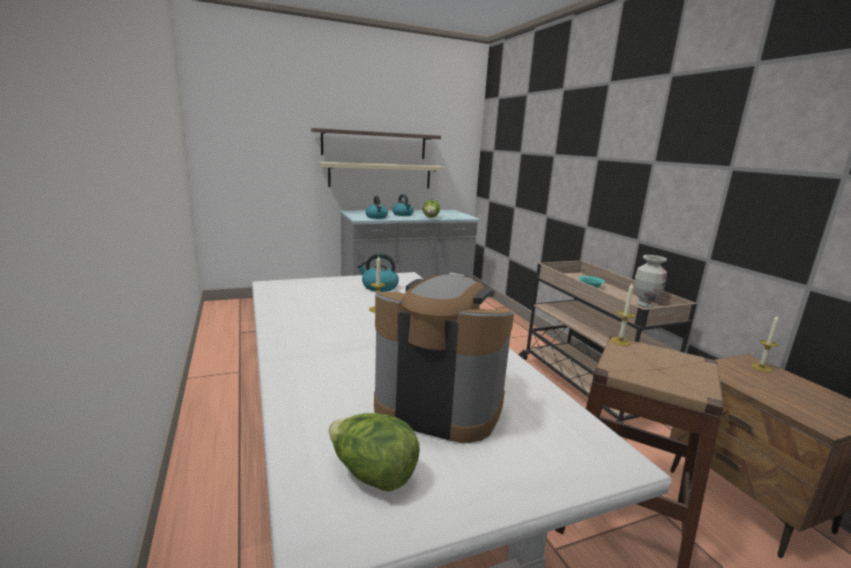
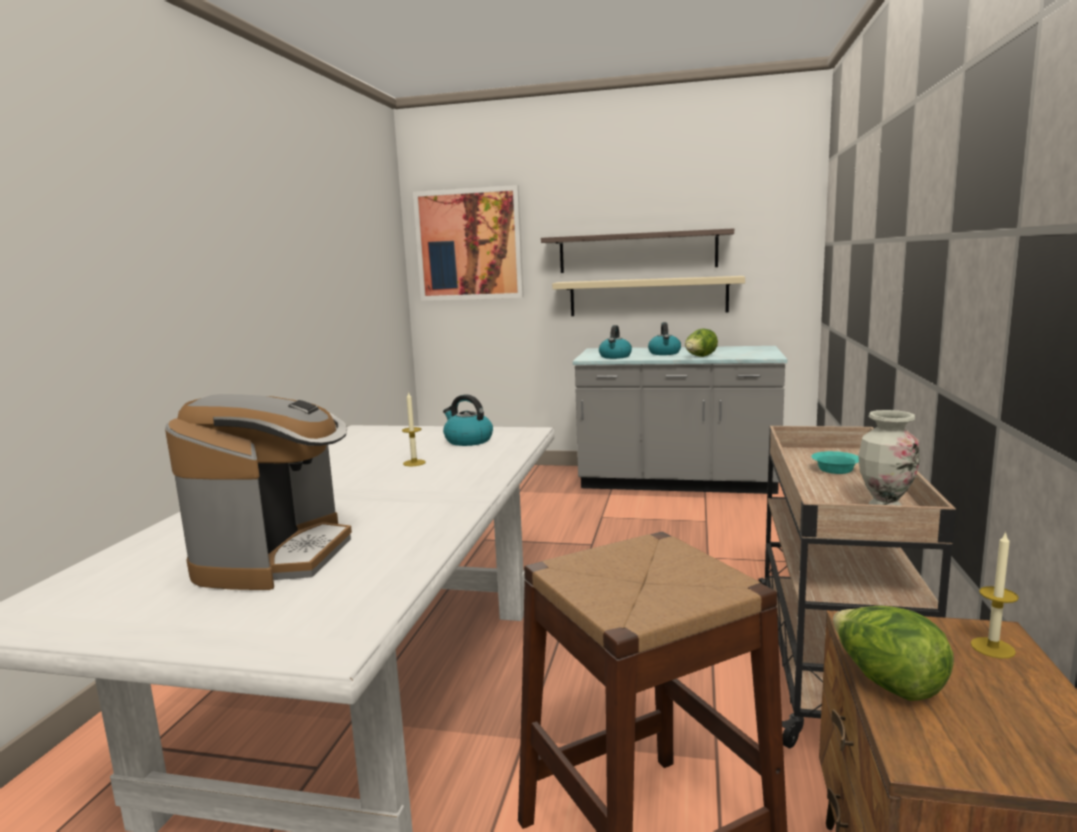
camera: 35 degrees right, 5 degrees down
lettuce [329,413,420,491] -> lettuce moved to [833,606,954,701]
coffee machine [374,272,514,443] -> coffee machine turned 45 degrees clockwise [165,394,352,590]
candle [610,283,635,346] -> none
none -> picture [413,185,524,301]

